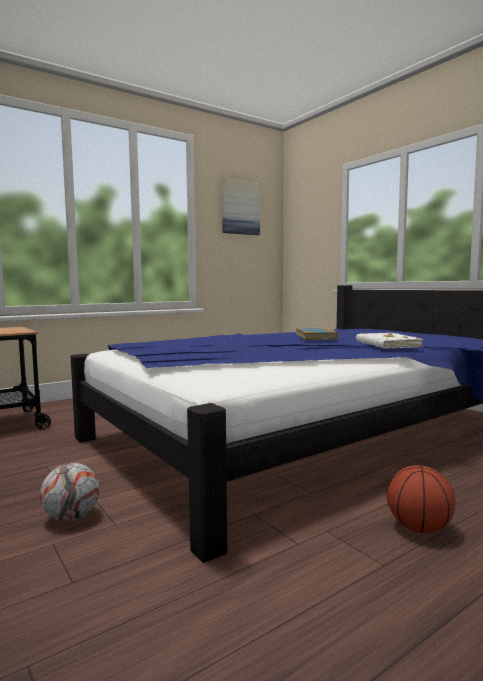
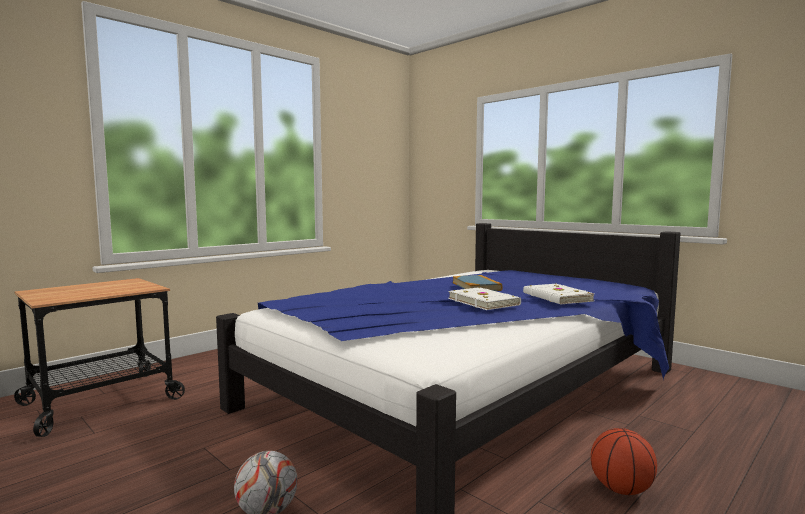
camera: 10 degrees left, 0 degrees up
picture [222,178,260,235] -> none
none -> white book [448,287,521,310]

